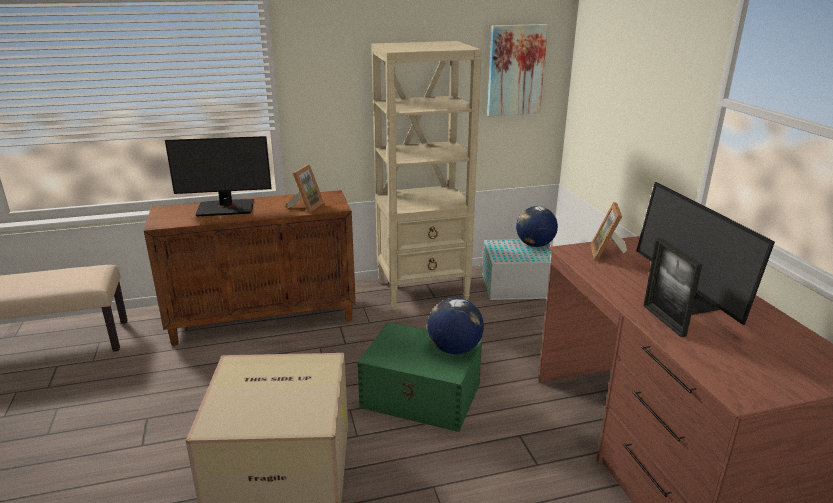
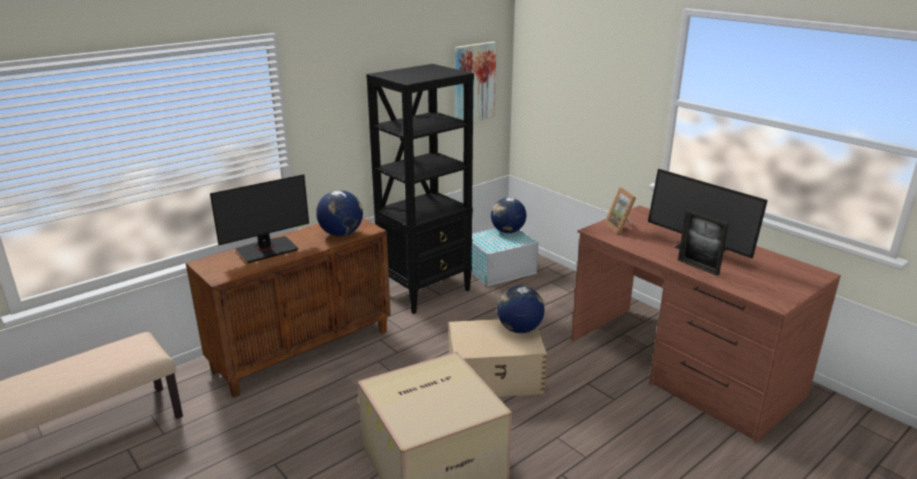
camera: 25 degrees left, 0 degrees up
picture frame [286,164,324,213] -> globe [316,190,363,236]
green storage box [357,322,482,432] -> beige storage box [449,319,547,397]
beige bookcase [371,41,482,310] -> black bookcase [366,64,474,314]

